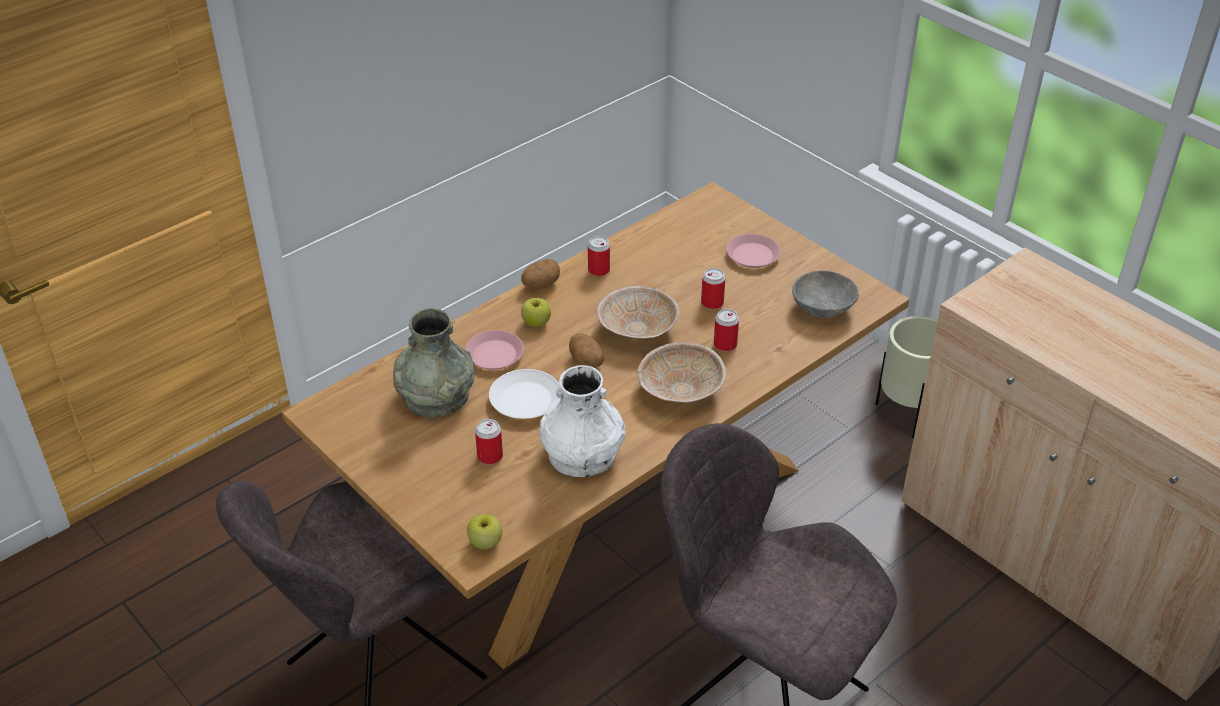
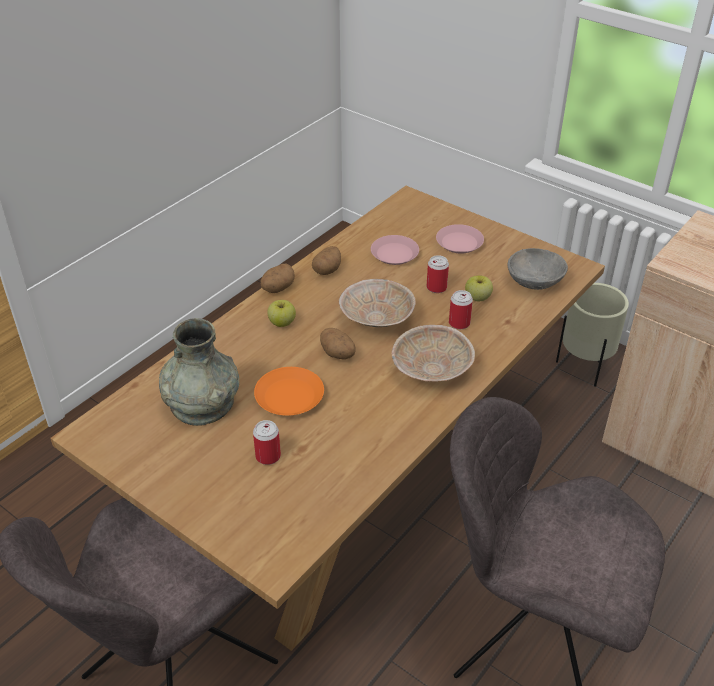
camera: 10 degrees left, 0 degrees up
pink plate [465,330,524,369] -> pink plate moved to [371,235,419,265]
apple [467,514,502,549] -> apple moved to [465,275,493,301]
white plate [489,369,561,419] -> orange plate [254,367,324,416]
white vase [539,365,626,477] -> none
can [588,236,610,276] -> potato [312,246,341,275]

